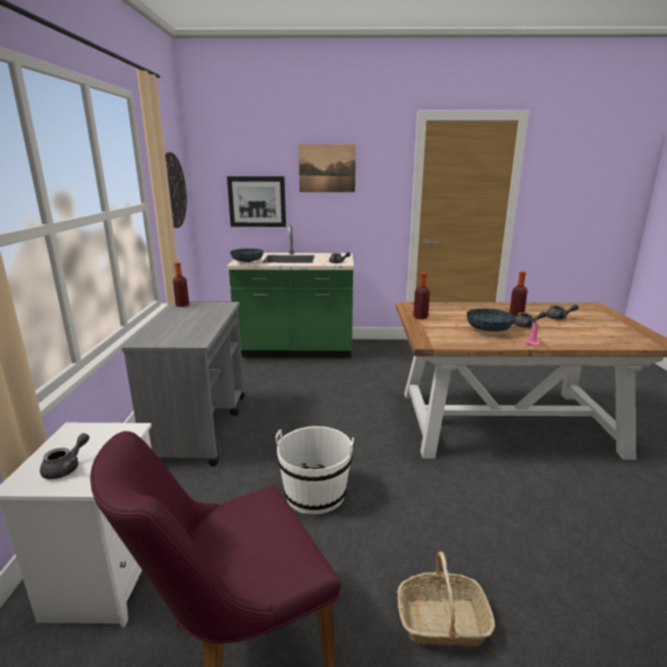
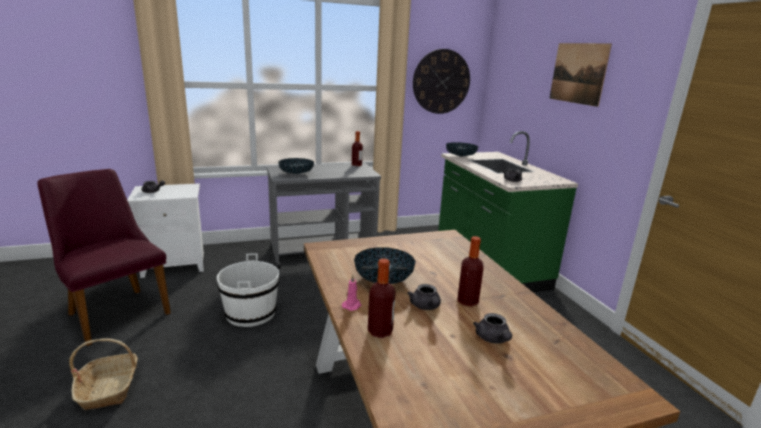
camera: 70 degrees right, 0 degrees up
picture [227,176,286,227] -> none
bottle [413,272,430,319] -> bottle moved to [368,258,396,338]
none -> bowl [278,158,314,174]

